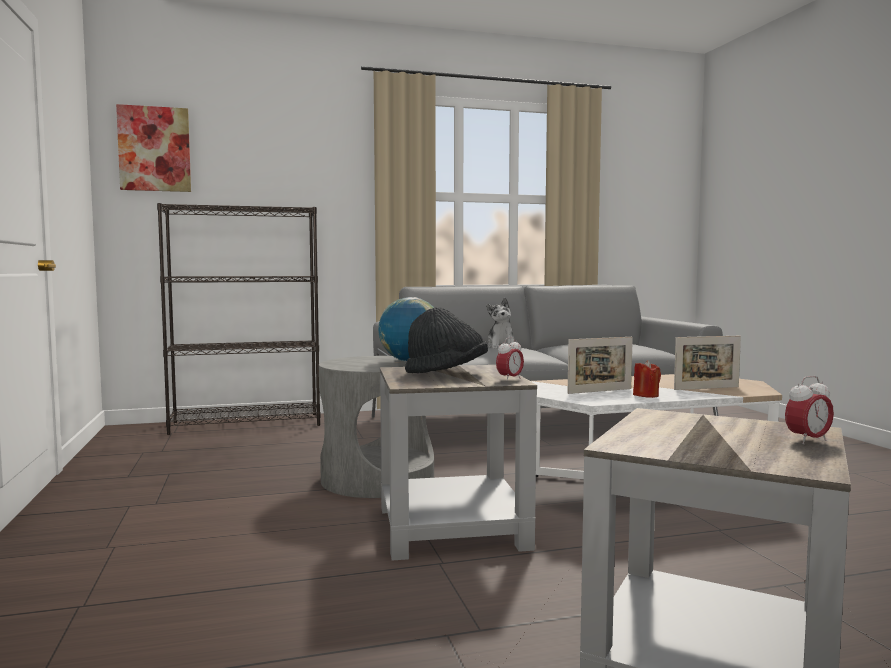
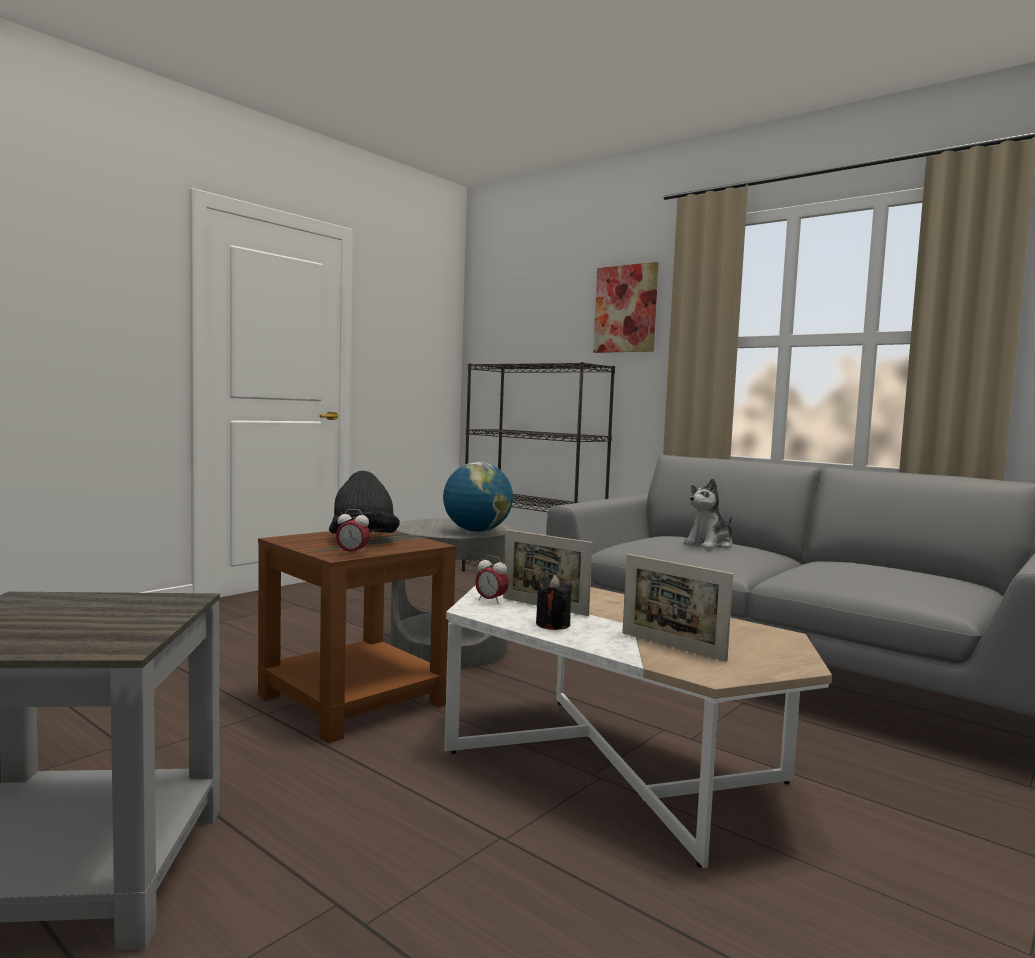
camera: 55 degrees right, 0 degrees up
picture [116,104,191,192] -> picture moved to [593,262,659,353]
grey side table [380,365,537,560] -> brown side table [258,531,456,743]
red candle [633,360,661,398] -> black candle [536,575,572,630]
alarm clock [785,376,834,444] -> alarm clock moved to [475,555,509,604]

